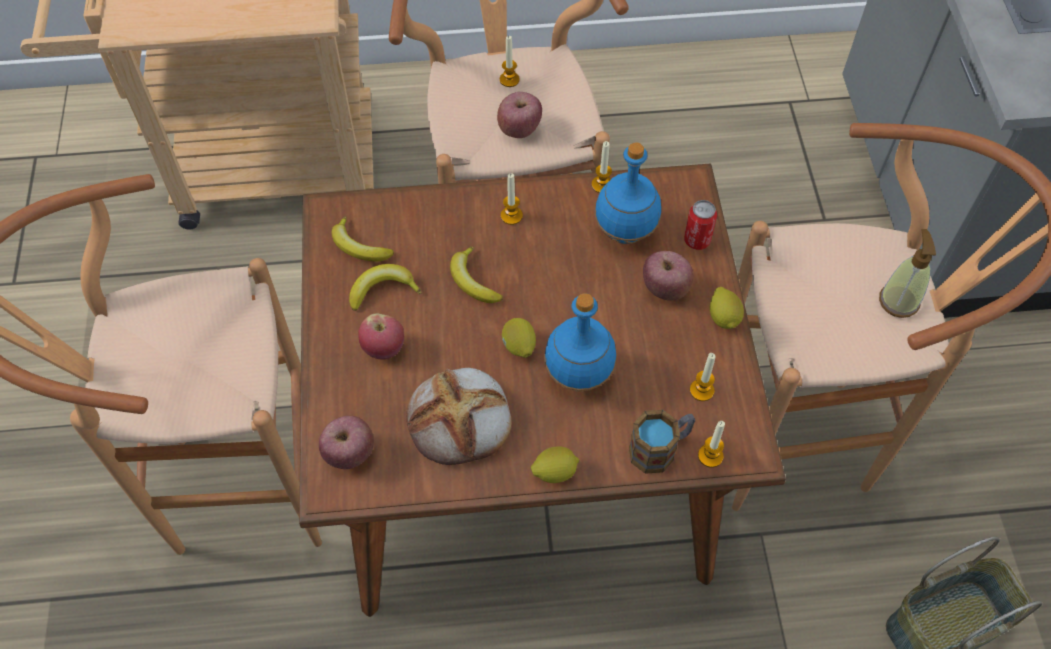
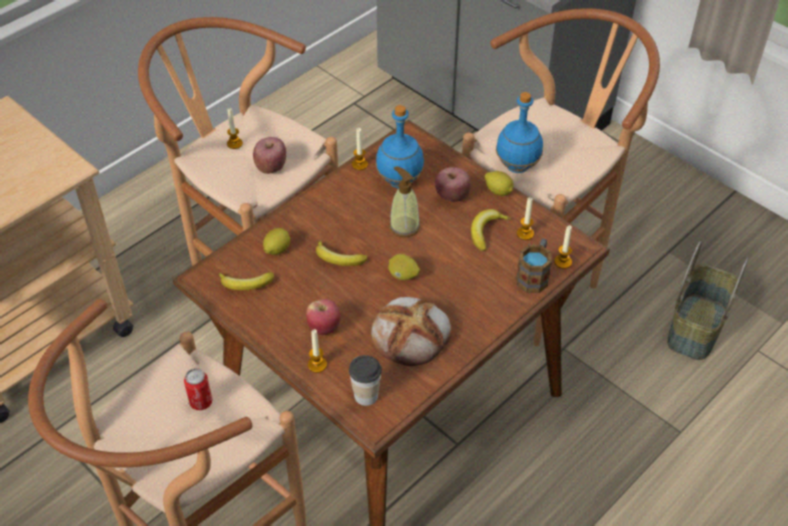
camera: 40 degrees left, 10 degrees down
apple [319,416,374,469] -> cup [349,355,382,406]
banana [349,264,422,311] -> banana moved to [471,209,511,251]
candle [501,173,523,225] -> candle moved to [308,329,327,373]
lemon [531,446,579,483] -> lemon moved to [263,228,290,255]
blue bottle [544,293,616,392] -> blue bottle moved to [496,92,543,173]
can [684,200,717,250] -> can moved to [184,368,213,410]
soap dispenser [879,229,936,318] -> soap dispenser moved to [389,166,420,237]

